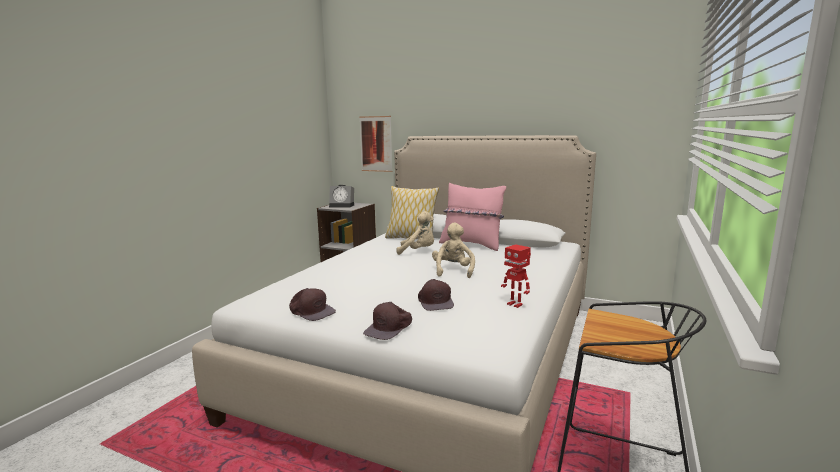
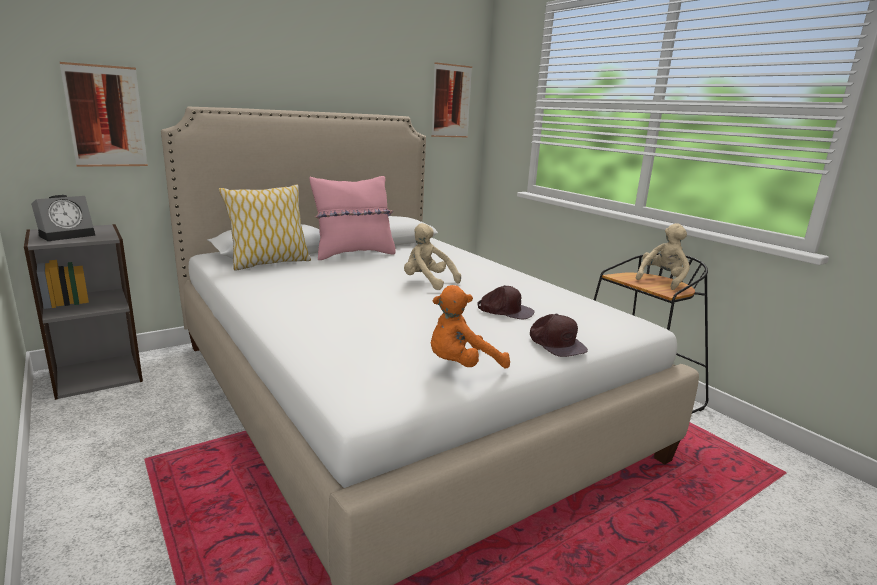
camera: 60 degrees left, 5 degrees up
brown cap [289,288,336,321] -> orange plush toy [431,285,510,369]
beige plush toy [396,211,434,255] -> beige plush toy moved to [636,223,690,290]
toy robot [501,244,531,308] -> none
none -> picture [431,62,472,137]

